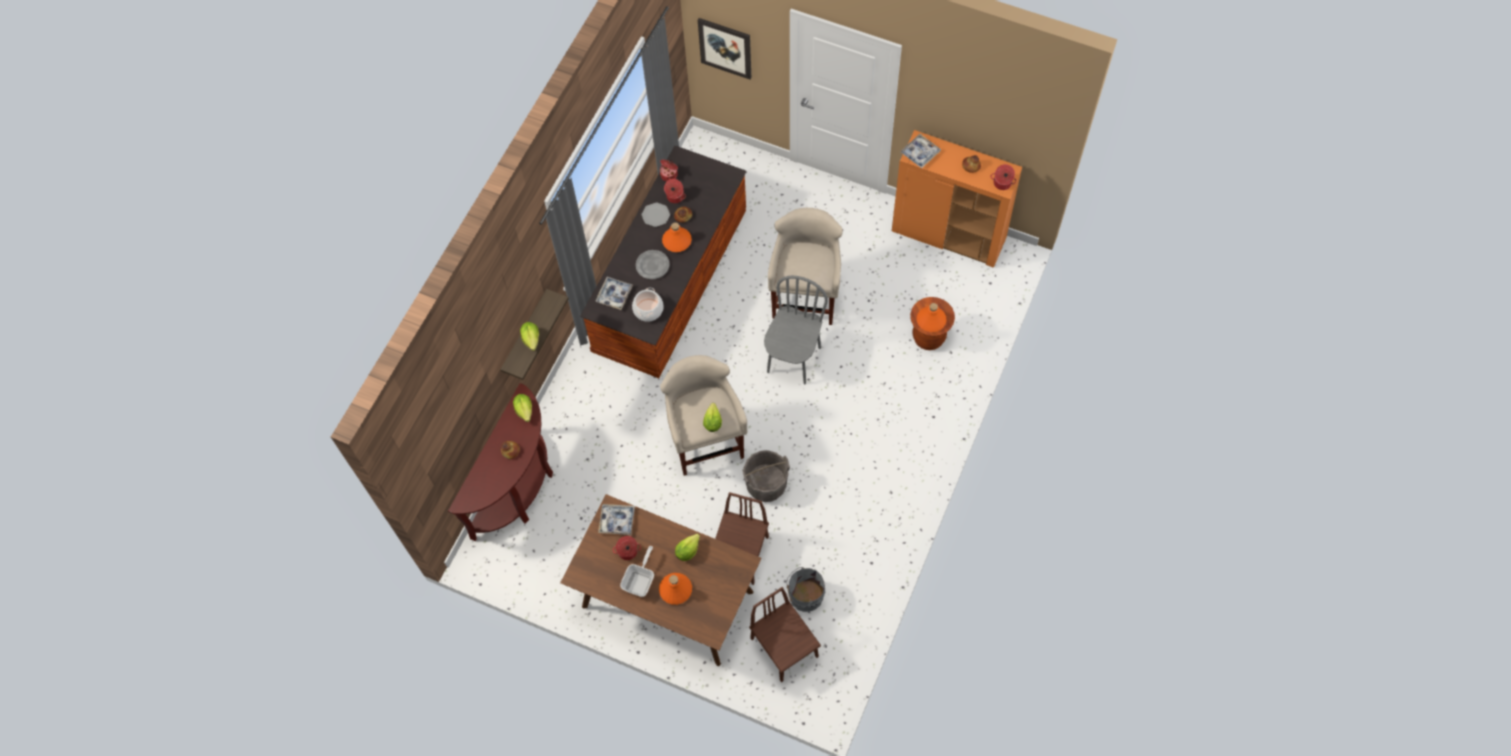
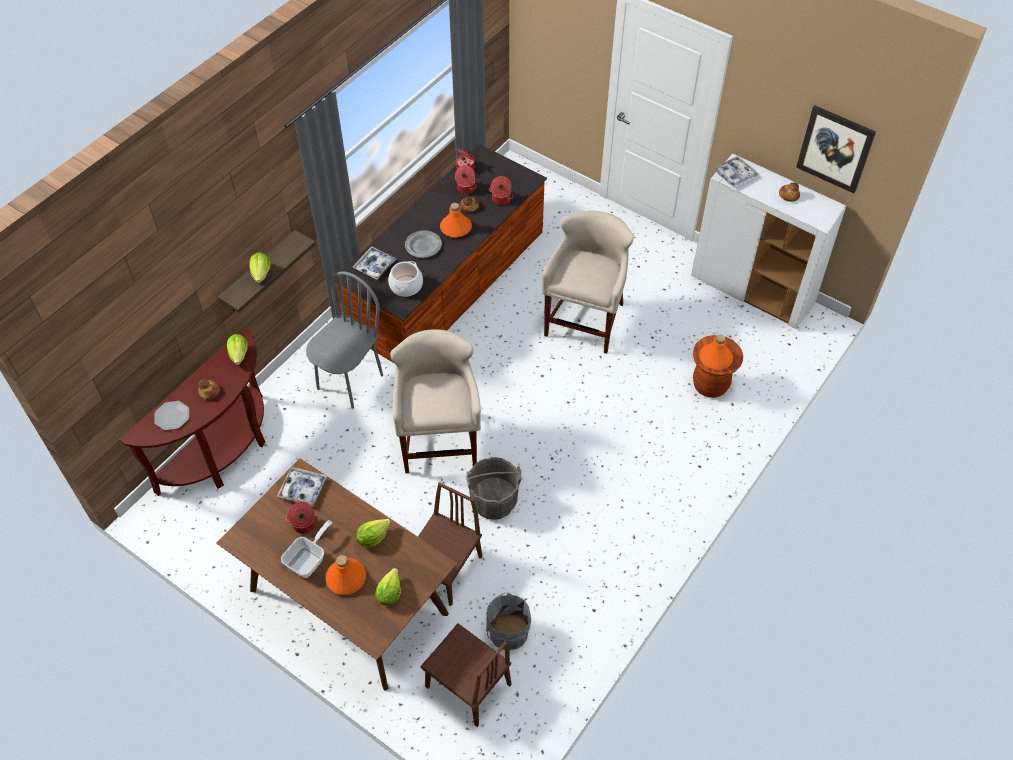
camera: 10 degrees right, 10 degrees down
plate [642,202,670,227] -> plate moved to [154,401,189,430]
picture [698,18,751,80] -> picture moved to [796,105,876,194]
lettuce [703,403,722,432] -> lettuce moved to [375,568,401,606]
brown chair [749,587,821,682] -> brown chair turned 150 degrees clockwise [420,623,512,727]
grey chair [764,276,828,385] -> grey chair moved to [306,271,383,409]
orange cabinet [892,130,1022,268] -> white cabinet [691,154,846,329]
cooking pot [991,164,1017,190] -> cooking pot moved to [489,176,514,205]

